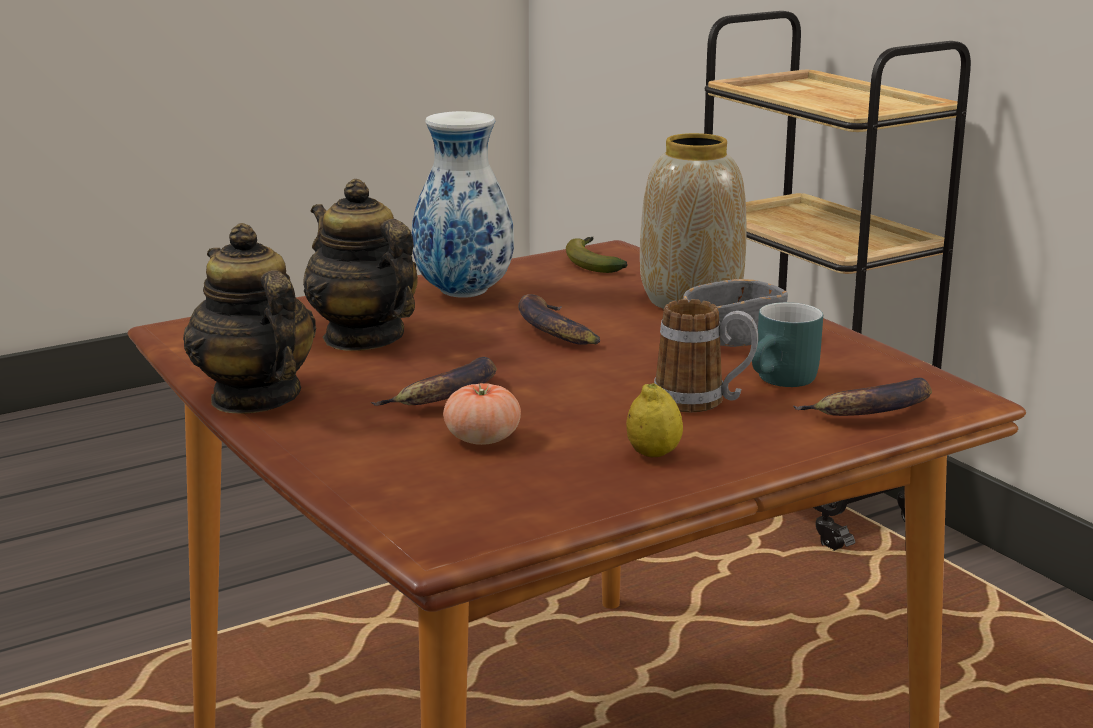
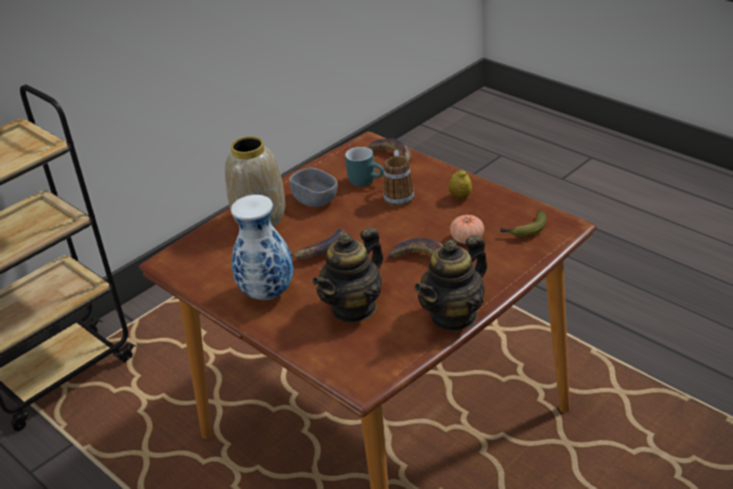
camera: 100 degrees left, 15 degrees up
banana [566,237,628,273] -> banana moved to [500,209,546,237]

